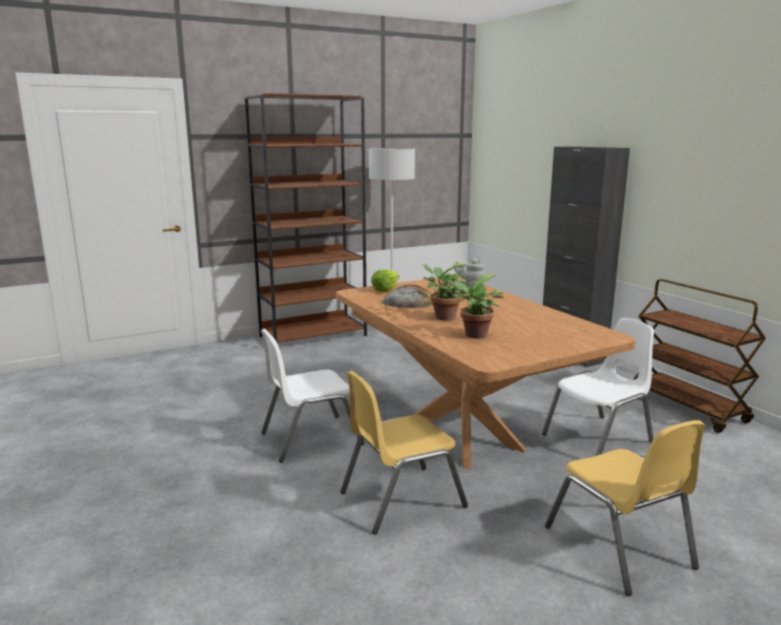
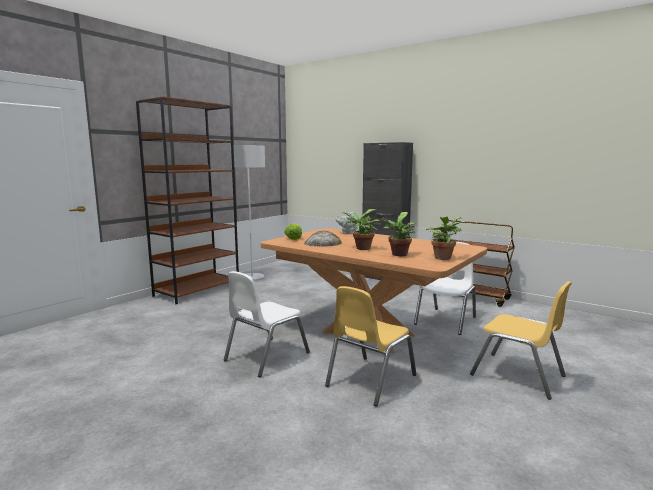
camera: 25 degrees left, 5 degrees down
none -> potted plant [426,217,465,260]

